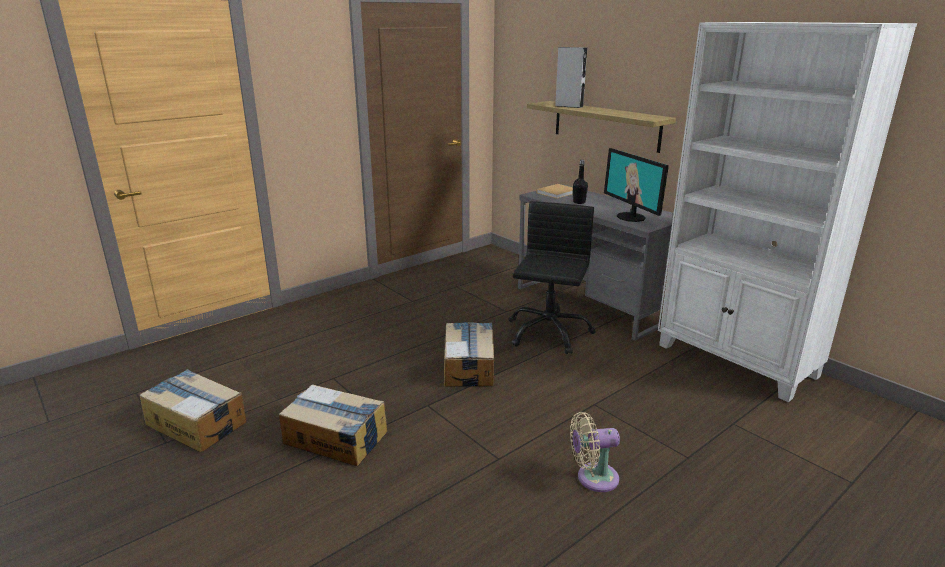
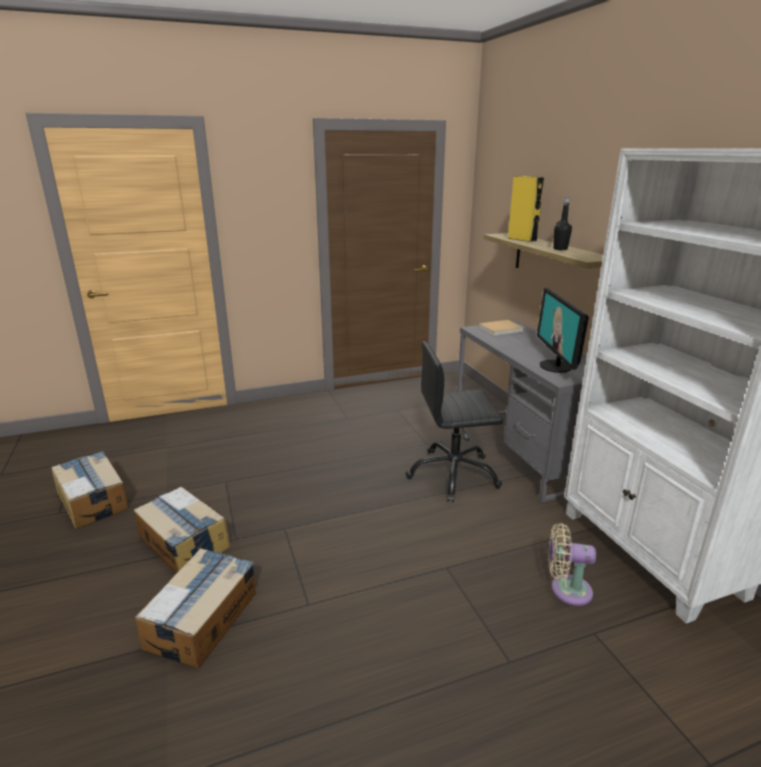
camera: 20 degrees right, 0 degrees up
cardboard box [444,322,494,387] -> cardboard box moved to [135,548,256,669]
black office chair [509,201,596,354] -> black office chair turned 135 degrees counterclockwise [406,341,503,502]
grey speaker [555,47,587,108] -> yellow speaker [507,176,544,242]
beige fan [570,412,620,492] -> beige fan moved to [549,523,596,606]
black bottle [573,160,588,204] -> black bottle moved to [553,198,572,250]

